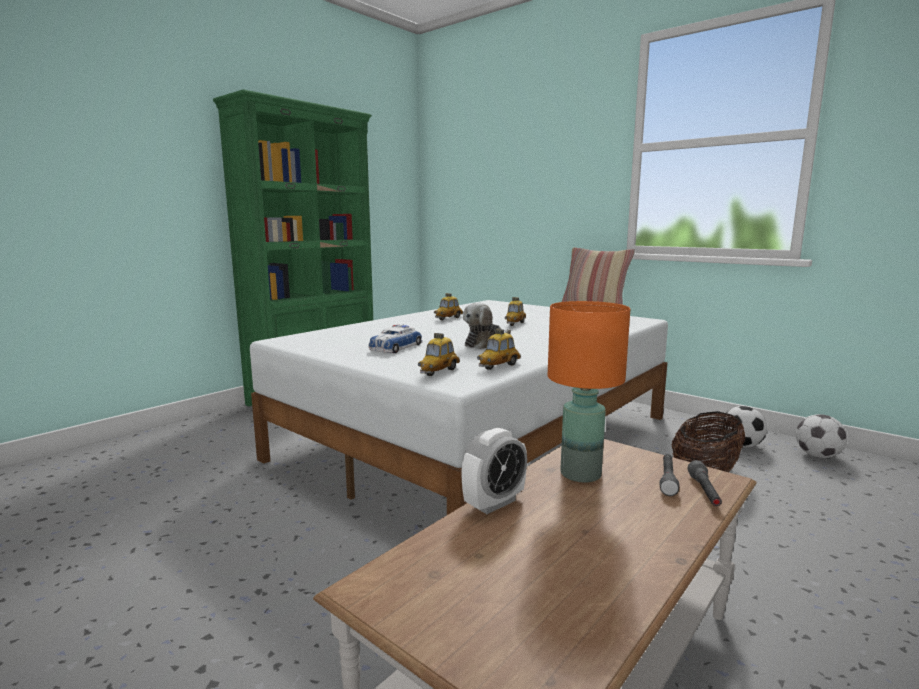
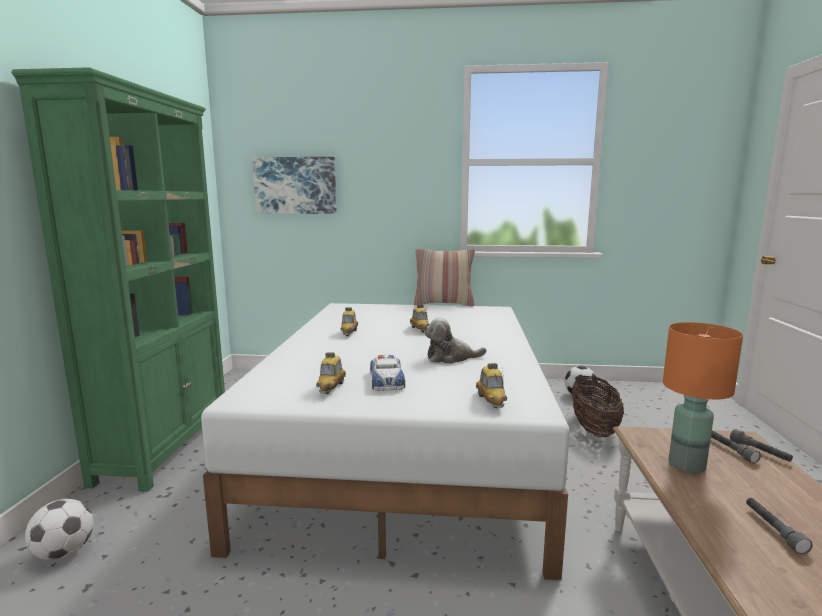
camera: 35 degrees left, 0 degrees up
alarm clock [461,428,527,514] -> none
plush toy [463,303,511,349] -> plush toy turned 75 degrees clockwise [424,318,486,364]
toy car [477,329,521,370] -> toy car moved to [316,352,346,394]
football [796,414,847,458] -> football moved to [25,499,94,560]
none -> picture [252,157,337,214]
none -> grey flashlight [746,498,813,554]

